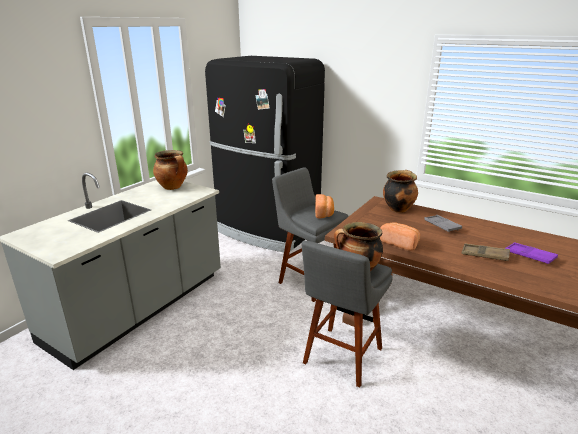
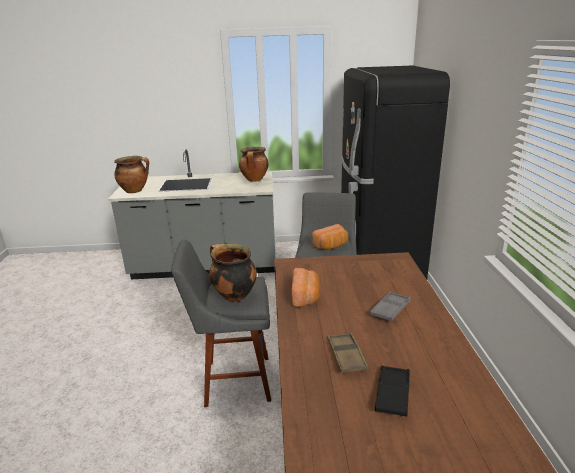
camera: 55 degrees right, 0 degrees up
cooking pot [383,170,418,213] -> cooking pot moved to [114,156,149,193]
purple tray [505,242,558,264] -> black tray [375,365,410,417]

